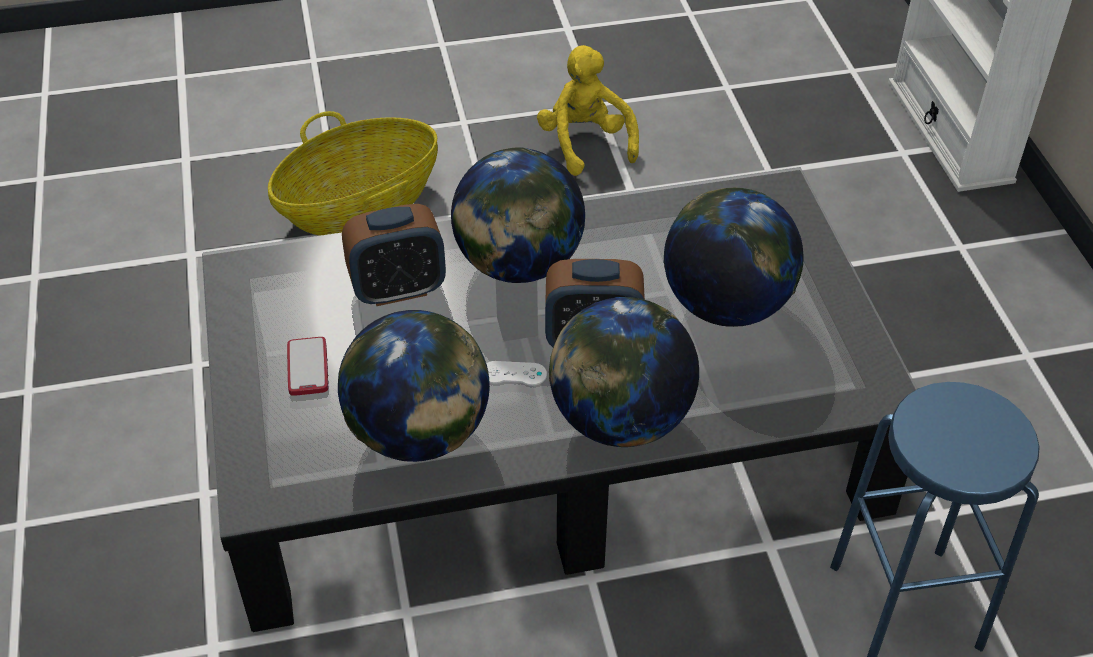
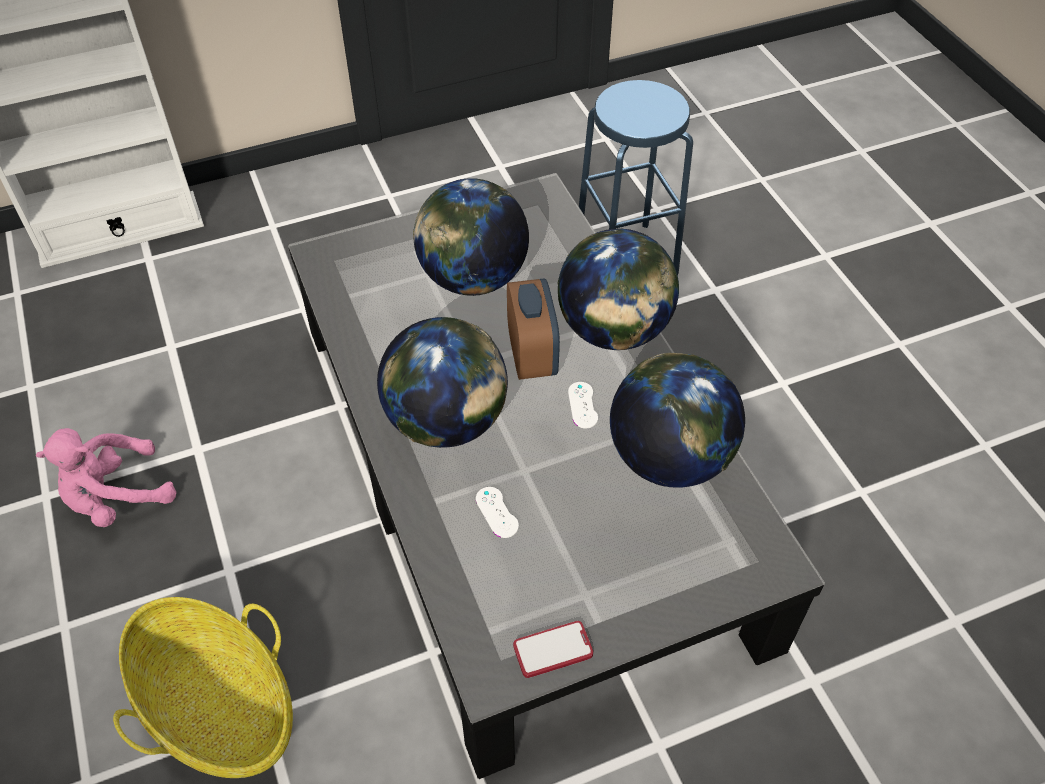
camera: 100 degrees left, 5 degrees up
phone [287,337,328,396] -> phone moved to [513,621,593,678]
alarm clock [342,204,446,306] -> white game controller [476,487,519,538]
yellow plush toy [537,45,639,176] -> pink plush toy [36,428,177,527]

